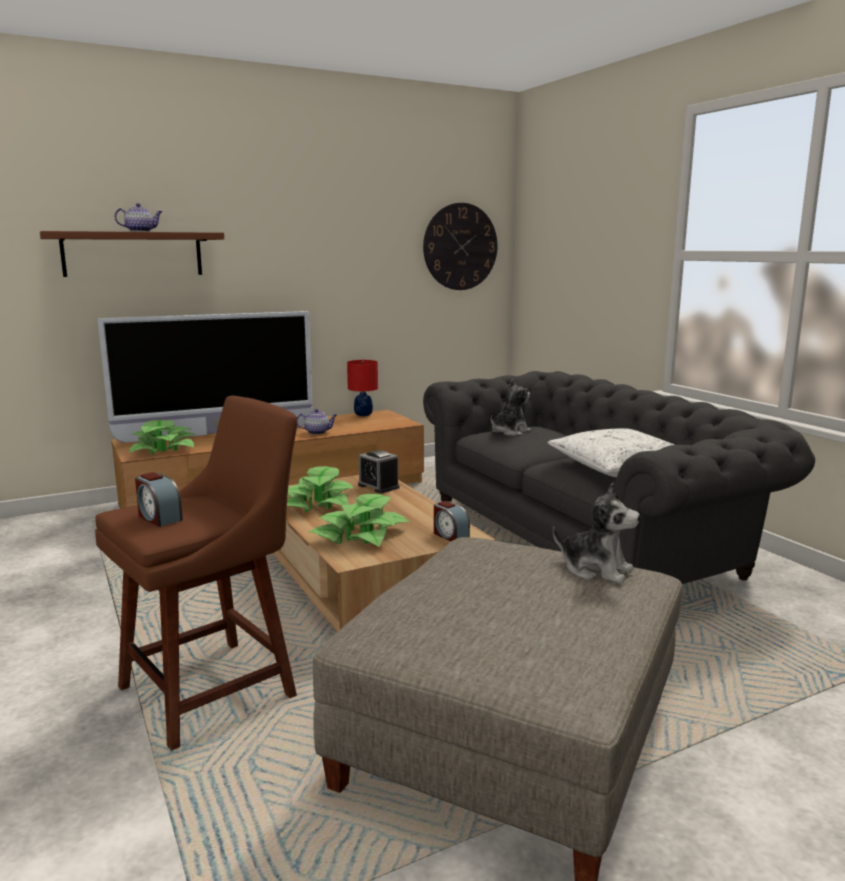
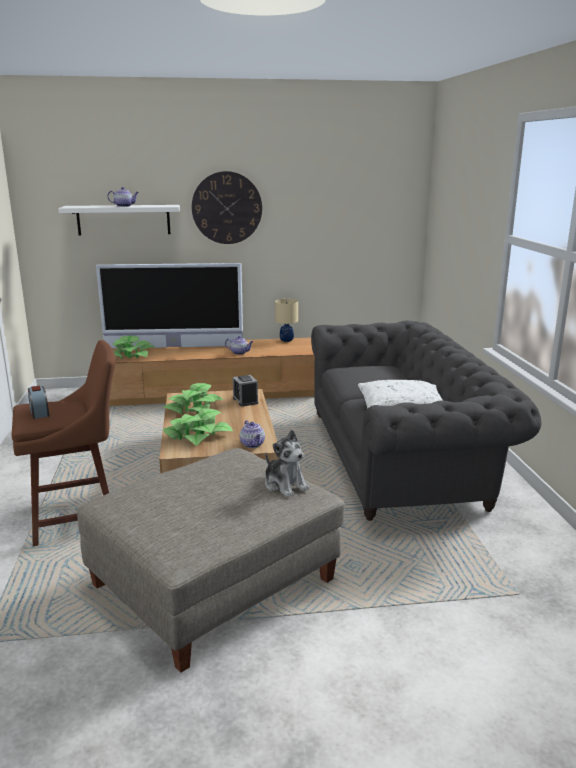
camera: 20 degrees right, 5 degrees up
brown shelf [40,231,224,277] -> white shelf [58,205,180,236]
red table lamp [347,360,378,416] -> beige table lamp [275,299,298,342]
wall clock [423,203,497,290] -> wall clock moved to [192,171,262,244]
alarm clock [434,501,470,541] -> teapot [240,420,265,448]
plush toy [491,379,531,436] -> none

